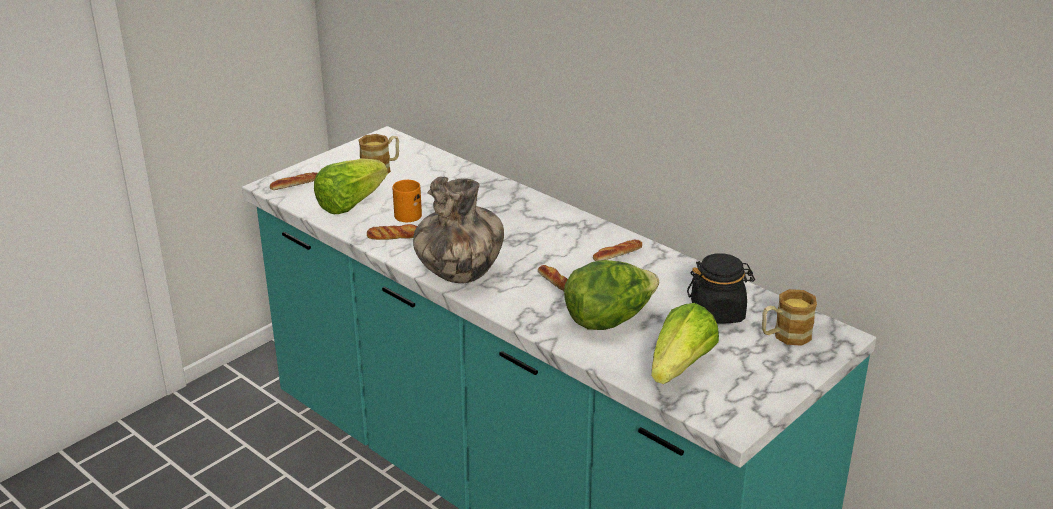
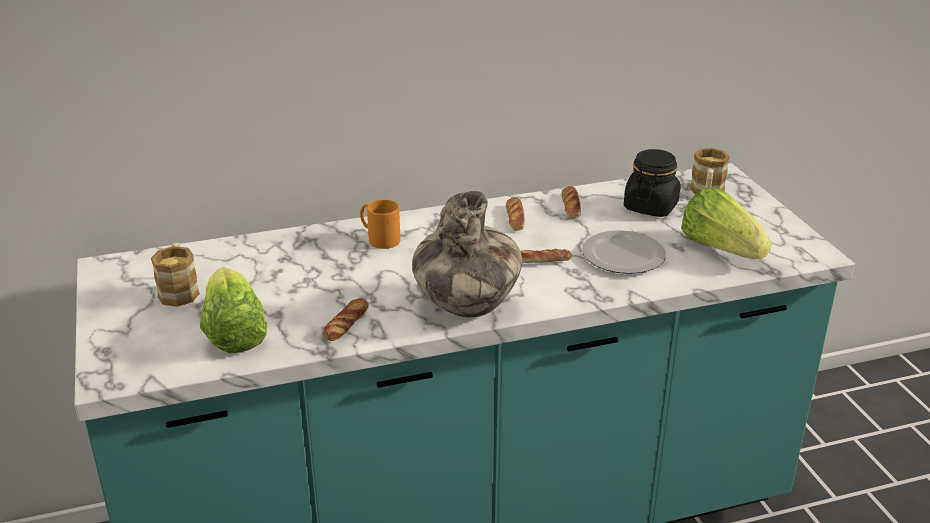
camera: 60 degrees left, 0 degrees up
bread [270,172,317,190] -> bread moved to [561,186,581,219]
orange mug [393,180,422,222] -> orange mug moved to [360,199,400,249]
lettuce [564,260,659,330] -> plate [582,230,666,274]

